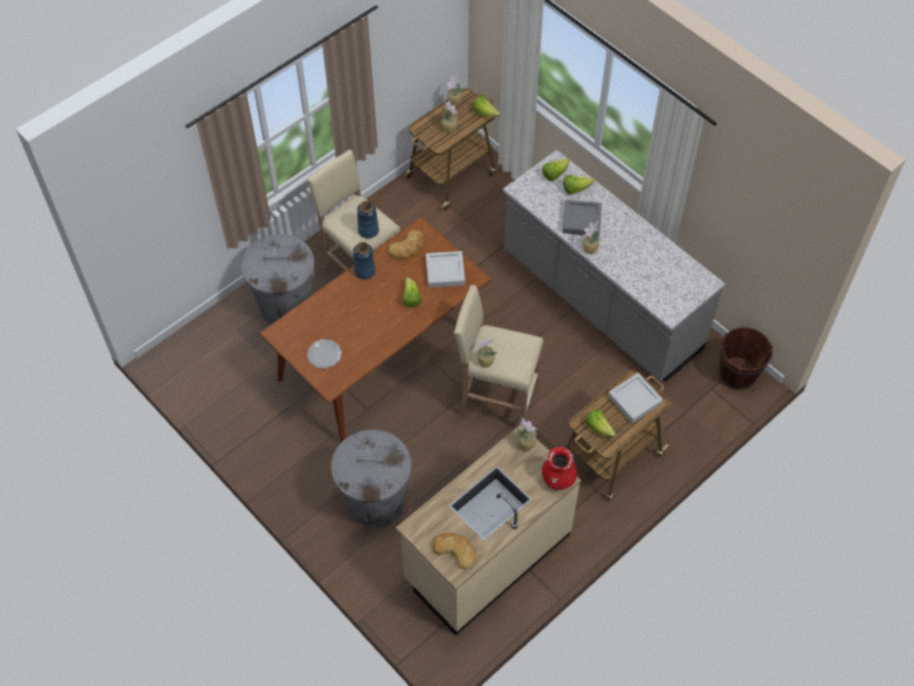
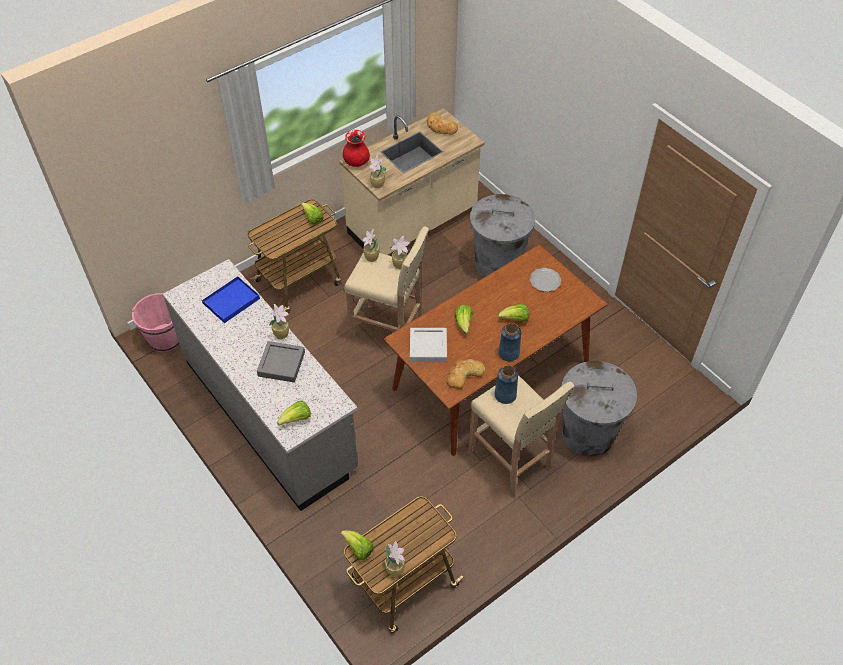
camera: 175 degrees left, 5 degrees down
potted plant [441,100,458,133] -> potted plant moved to [362,229,379,262]
lettuce [563,175,594,194] -> lettuce moved to [498,304,529,322]
grey tray [608,373,663,423] -> none
brown bucket [719,327,773,390] -> pink bucket [132,293,179,352]
none -> blue tray [201,275,260,323]

